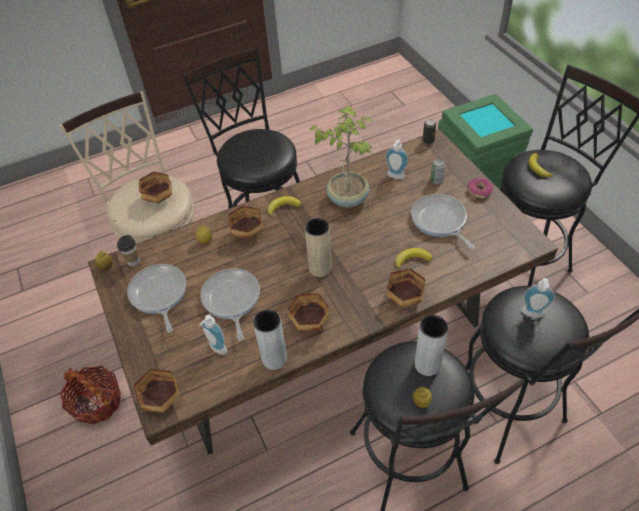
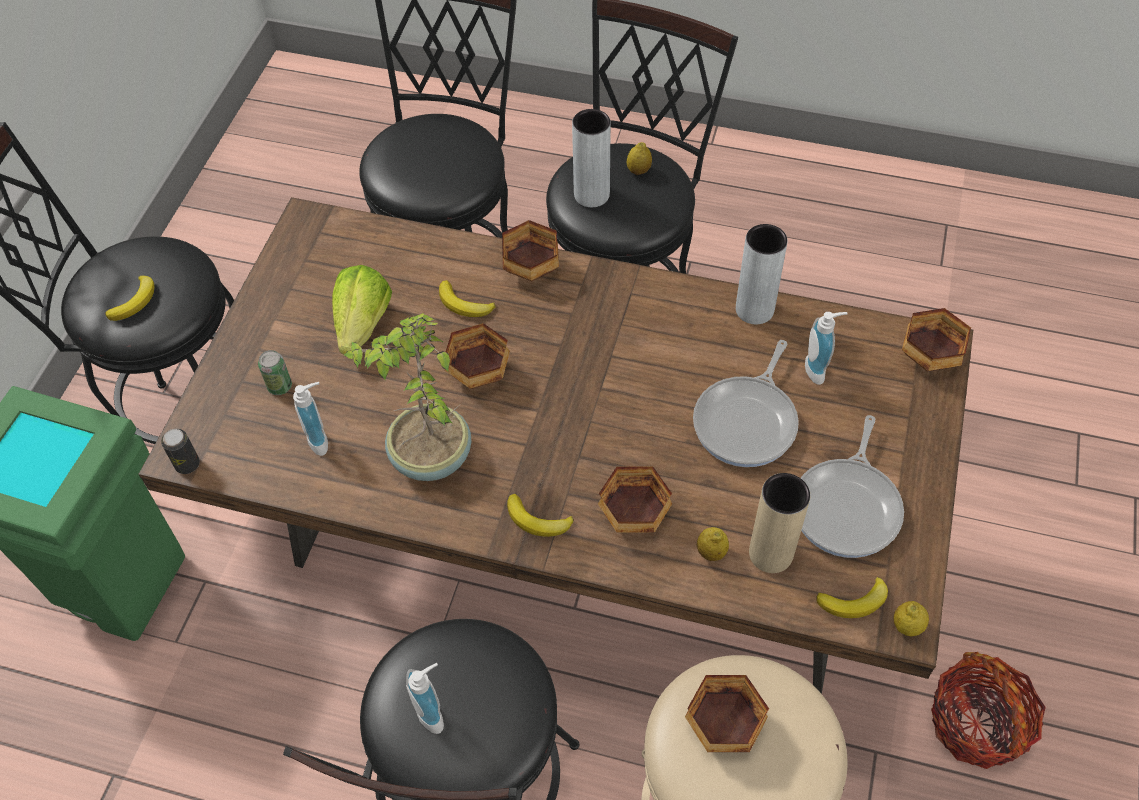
camera: 140 degrees left, 5 degrees up
cup [117,235,140,267] -> banana [816,577,888,618]
bowl [288,293,330,331] -> bowl moved to [444,323,510,389]
beige vase [305,218,332,277] -> beige vase moved to [749,473,810,573]
frying pan [411,194,475,249] -> lettuce [332,265,392,355]
donut [468,178,493,198] -> none
soap dispenser [522,278,555,318] -> soap dispenser moved to [406,663,444,734]

